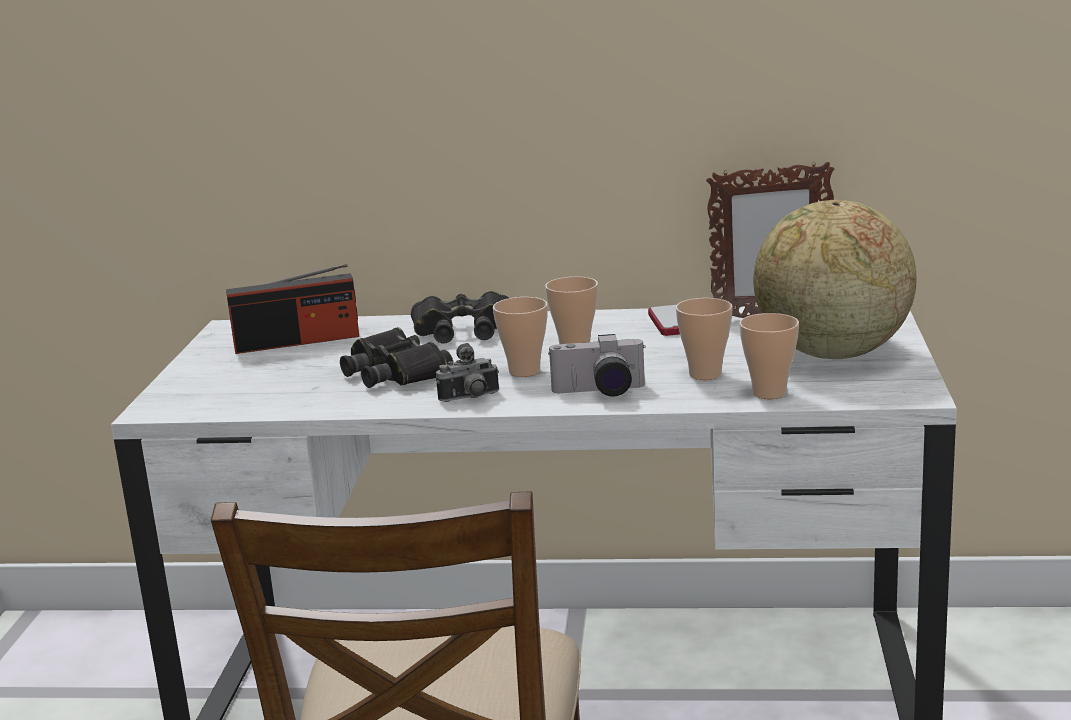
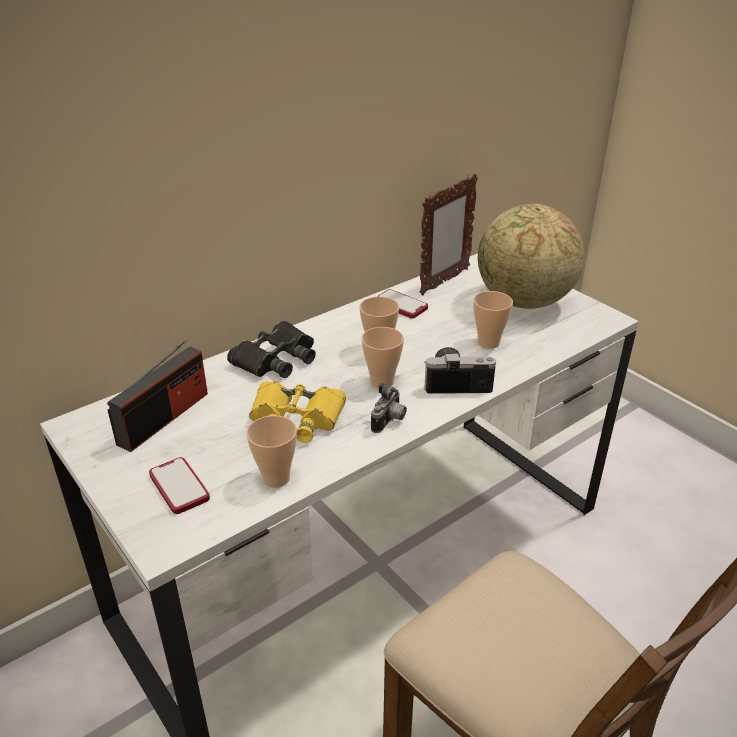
camera: 45 degrees left, 15 degrees up
black binoculars [340,327,454,388] -> yellow binoculars [249,381,346,443]
camera [548,334,646,397] -> camera turned 135 degrees counterclockwise [424,347,496,394]
cup [739,313,799,399] -> cup moved to [246,415,297,488]
none -> phone [149,457,210,514]

